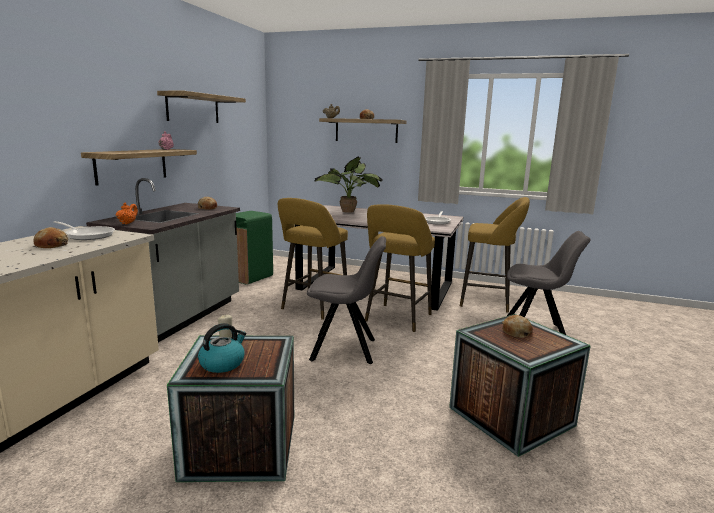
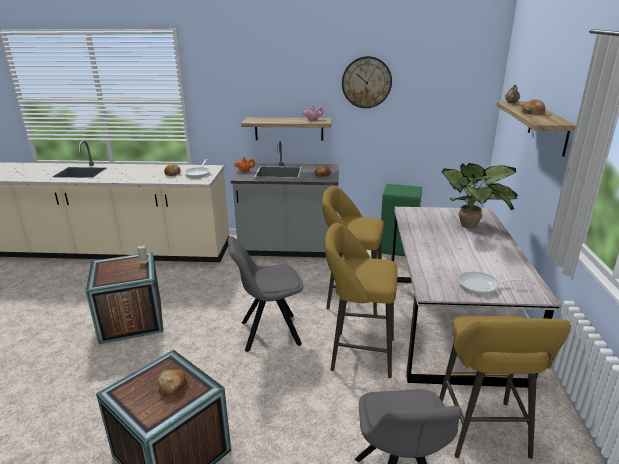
camera: 75 degrees right, 10 degrees up
shelf [157,91,246,123] -> wall clock [342,56,392,108]
kettle [198,323,246,373] -> none
grey chair [307,236,386,364] -> grey chair turned 90 degrees clockwise [228,236,303,352]

